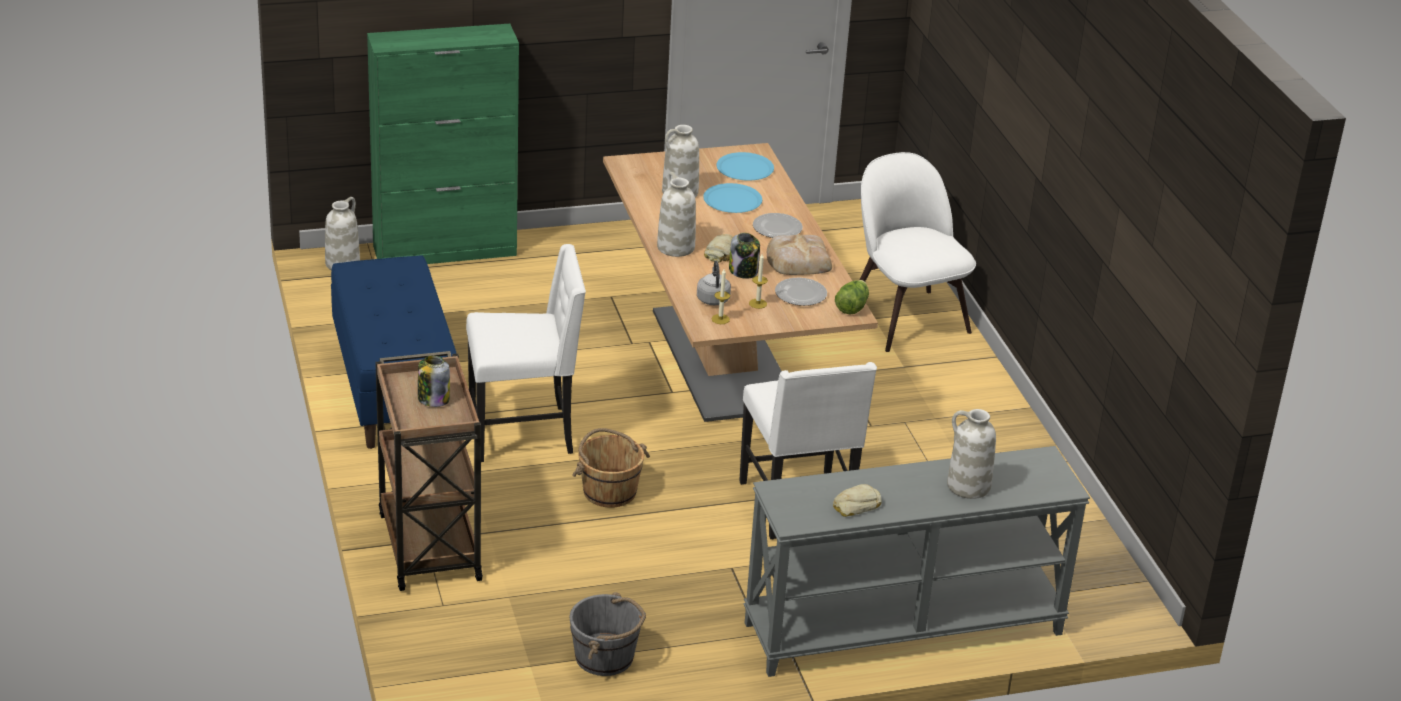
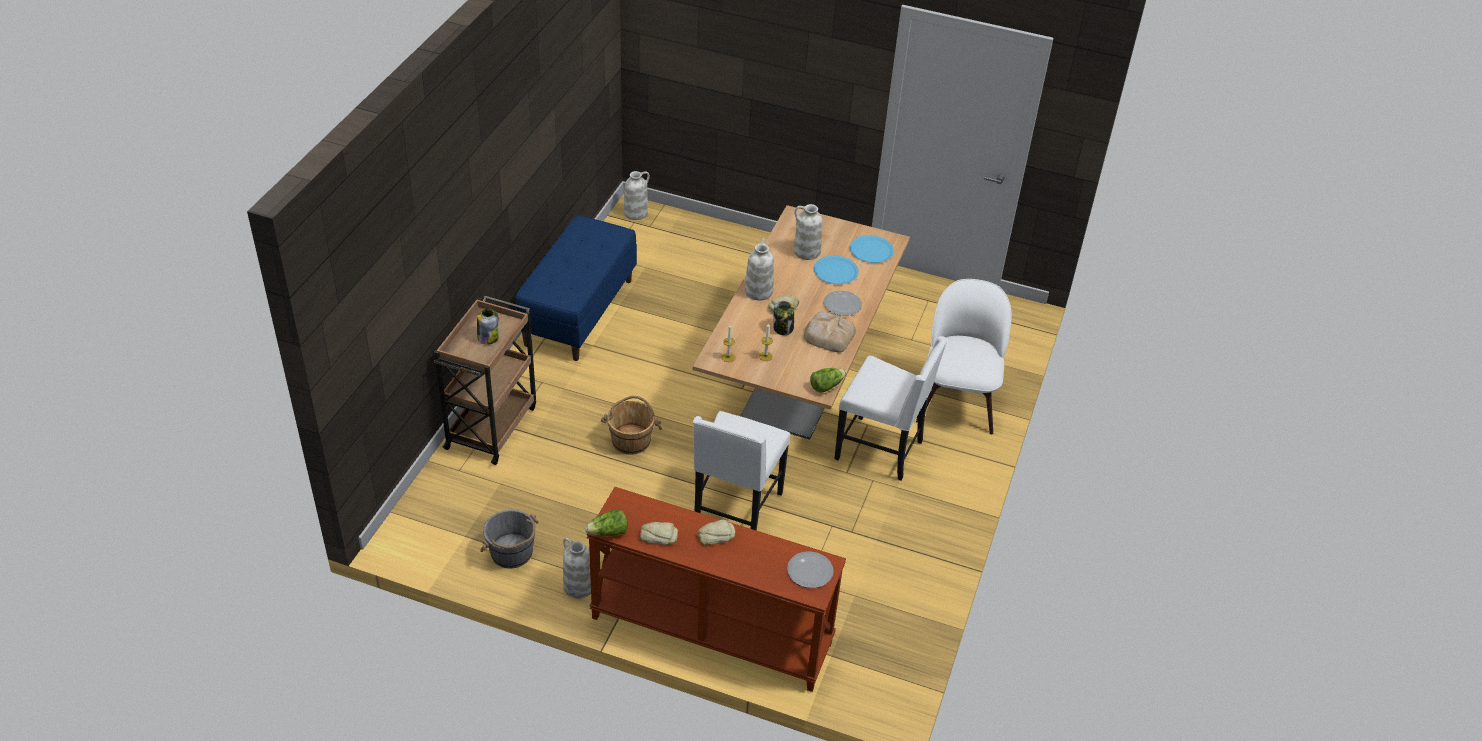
camera: 35 degrees right, 10 degrees up
green cabinet [367,24,519,264] -> none
white chair [466,244,586,462] -> white chair moved to [834,336,948,481]
grey kettle [697,261,731,305] -> none
grey console table [743,446,1090,677] -> brown console table [586,487,846,692]
plate [775,278,827,306] -> plate moved to [787,551,833,588]
white vase [947,409,996,499] -> white vase moved to [563,538,591,599]
none -> lettuce [585,510,628,536]
none -> bread [697,520,735,545]

